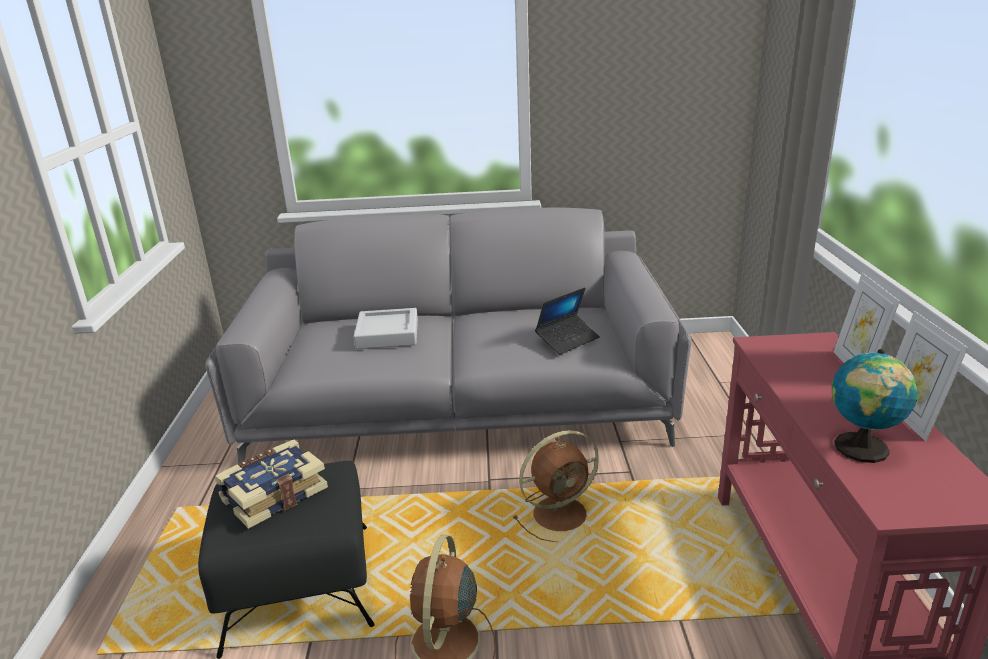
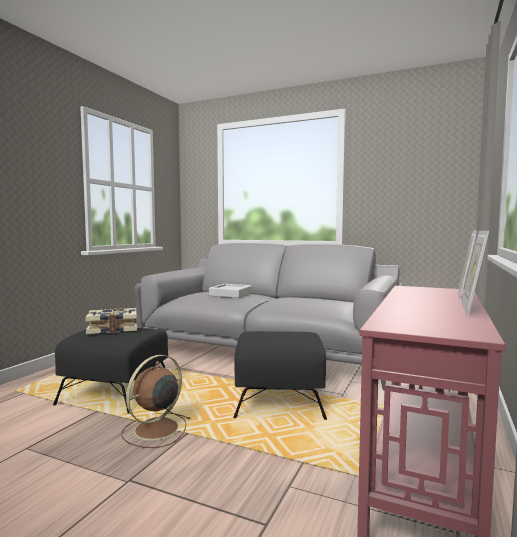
camera: 25 degrees right, 20 degrees down
brown fan [513,430,599,542] -> black ottoman [233,331,327,420]
laptop [535,287,600,355] -> none
globe [832,349,918,463] -> none

